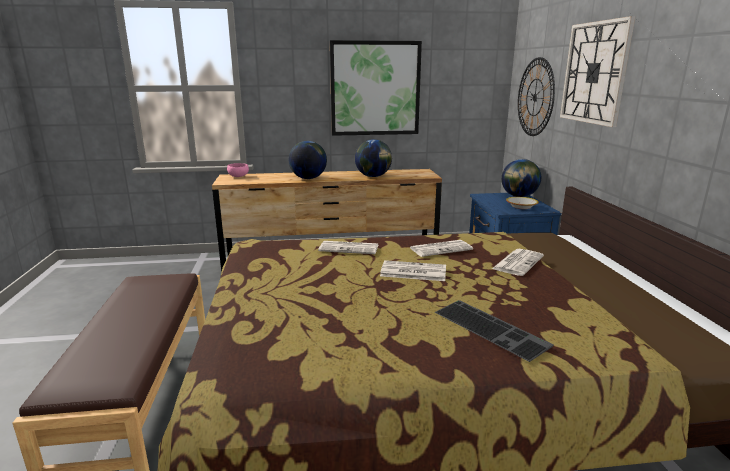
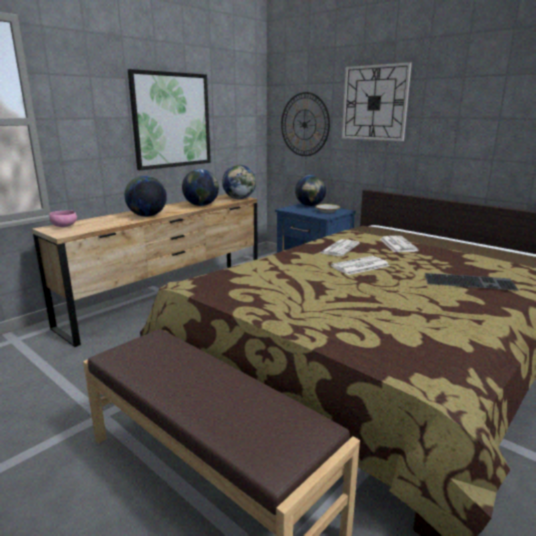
camera: 40 degrees left, 0 degrees up
newspaper [318,241,378,254] -> none
none -> globe [222,165,256,199]

